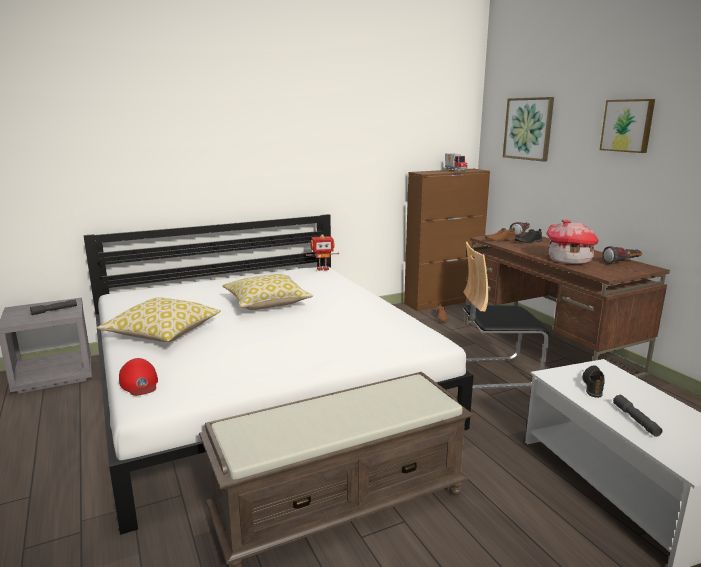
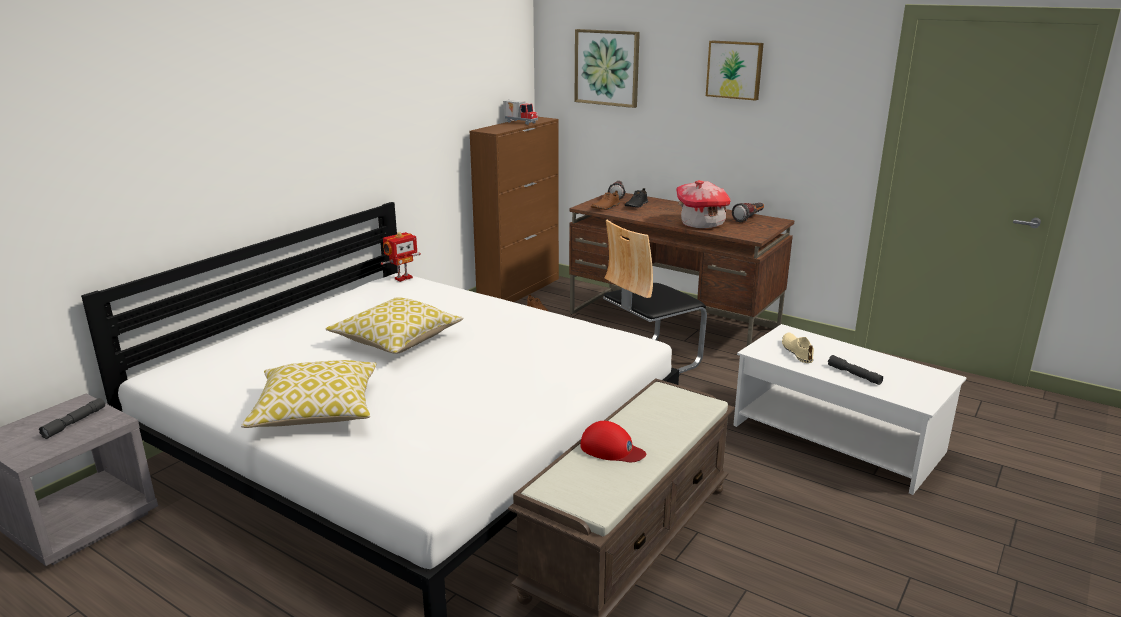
camera: 30 degrees left, 5 degrees up
red cap [119,358,158,396] -> red cap moved to [580,421,646,462]
black shoe [582,365,605,398] -> beige shoe [782,333,814,363]

